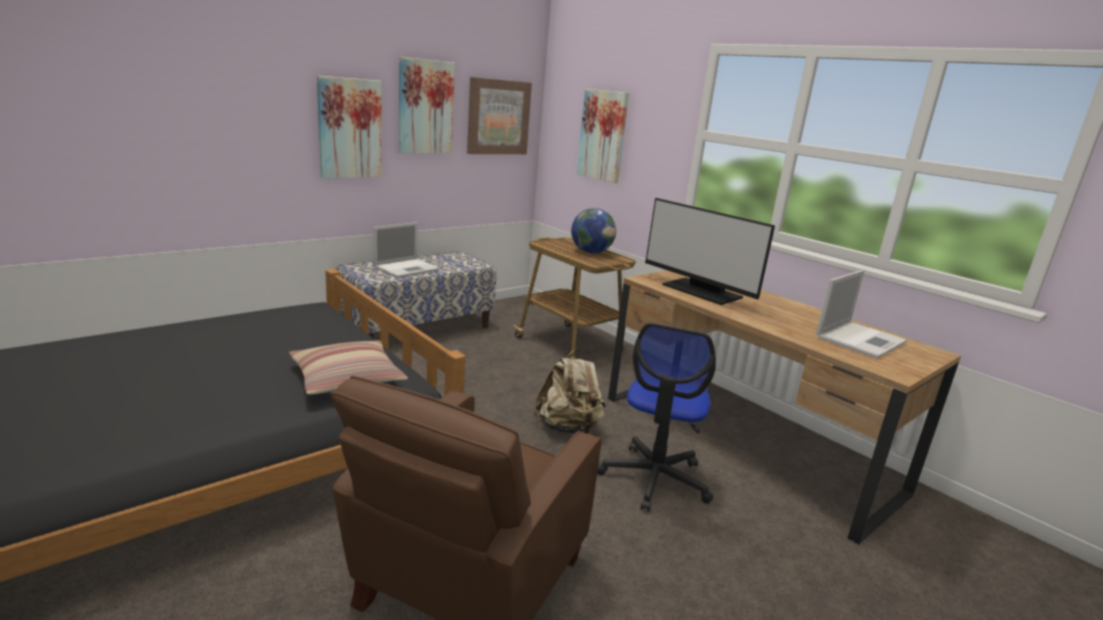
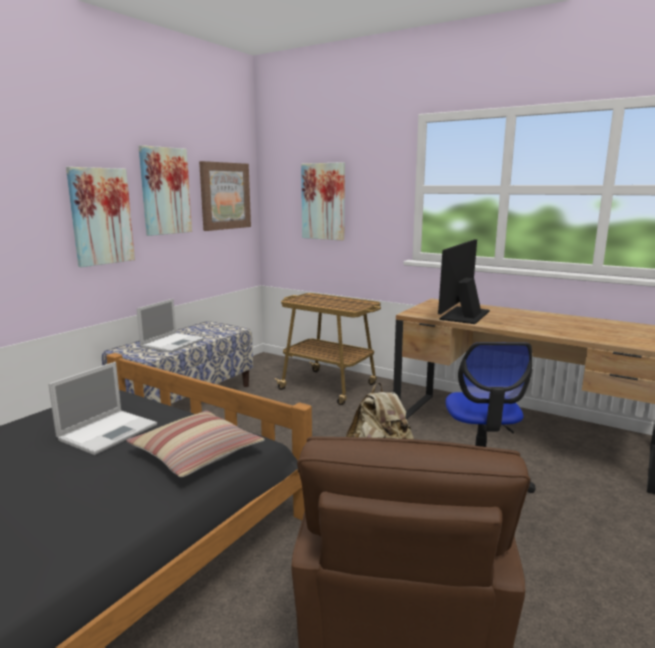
camera: 15 degrees left, 5 degrees down
globe [571,208,616,254] -> none
monitor [645,198,775,305] -> monitor turned 90 degrees clockwise [438,239,490,324]
laptop [816,270,907,359] -> laptop moved to [48,362,157,455]

